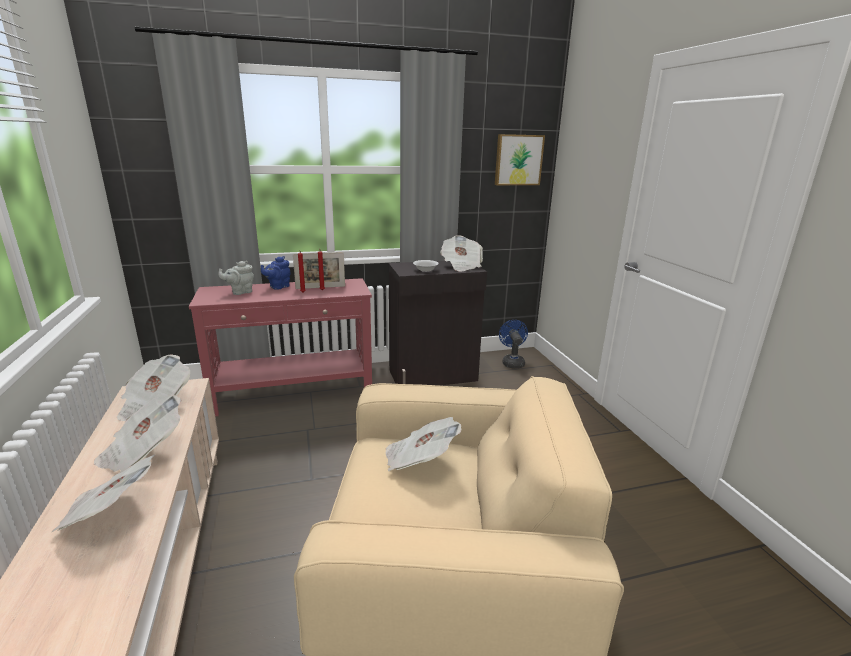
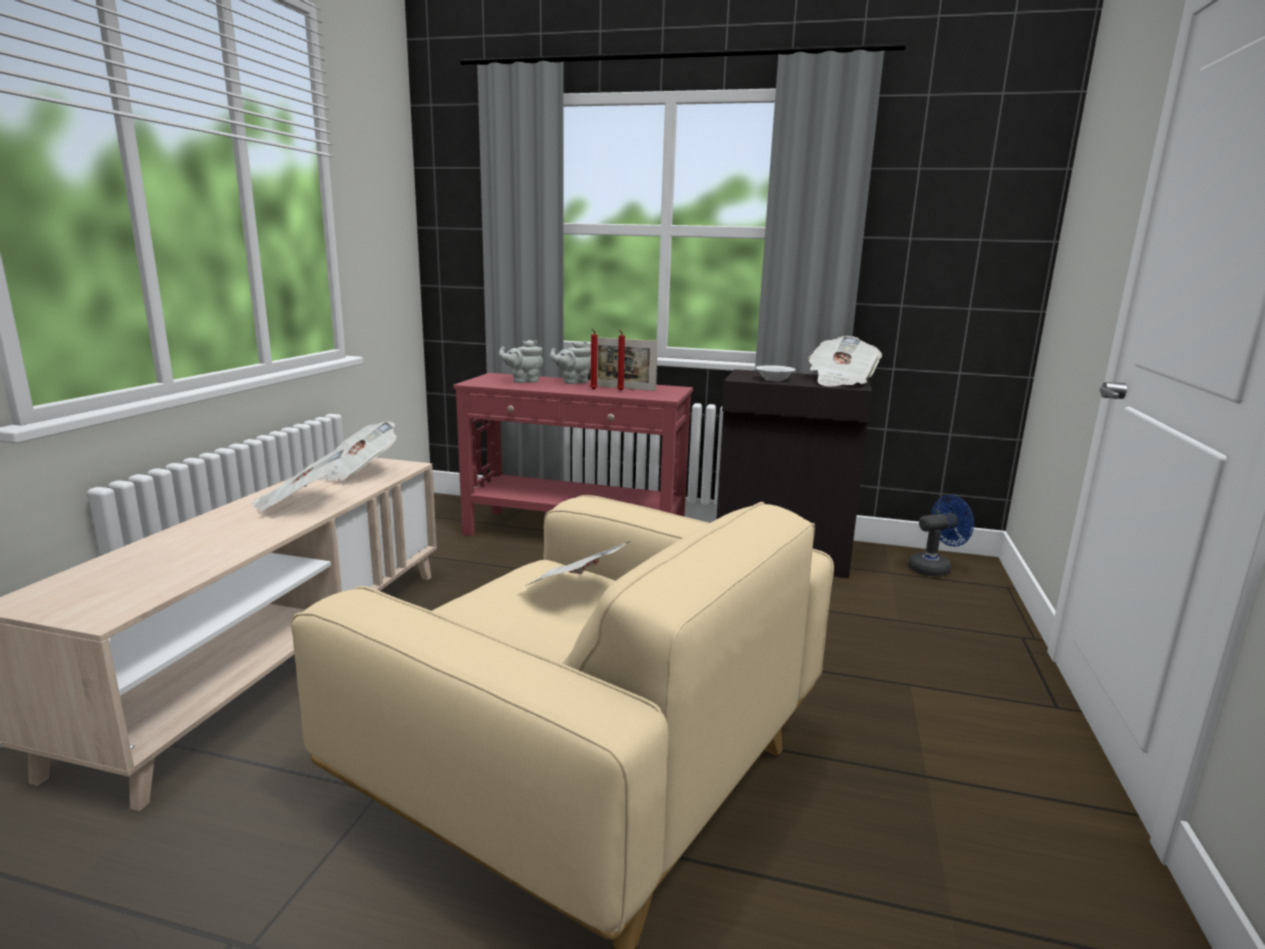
camera: 30 degrees right, 5 degrees down
newspaper [52,455,154,532] -> none
blue teapot [261,256,290,290] -> grey teapot [550,341,591,384]
picture [495,134,545,185] -> none
blue fan [499,320,528,368] -> blue fan turned 45 degrees clockwise [908,495,974,577]

